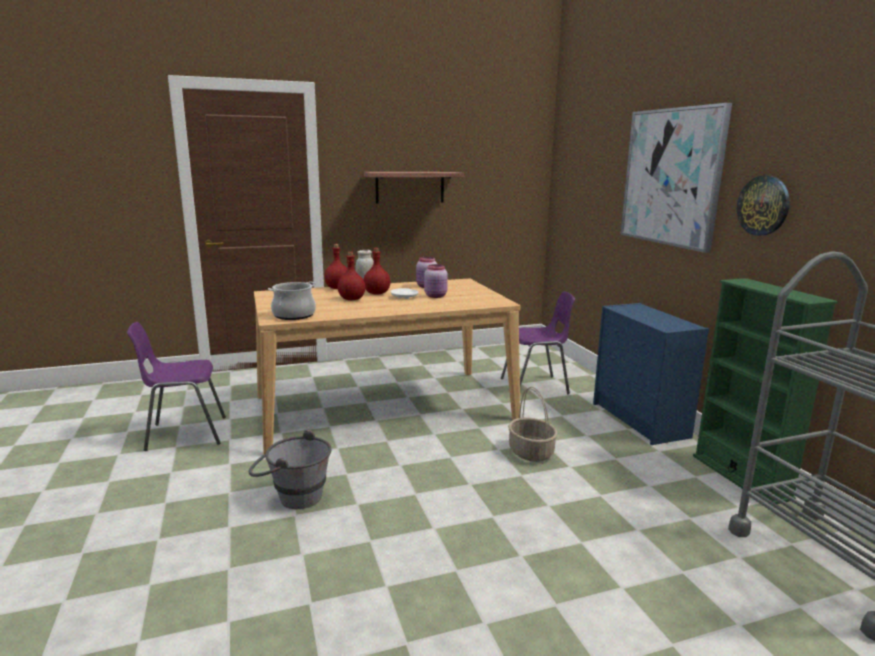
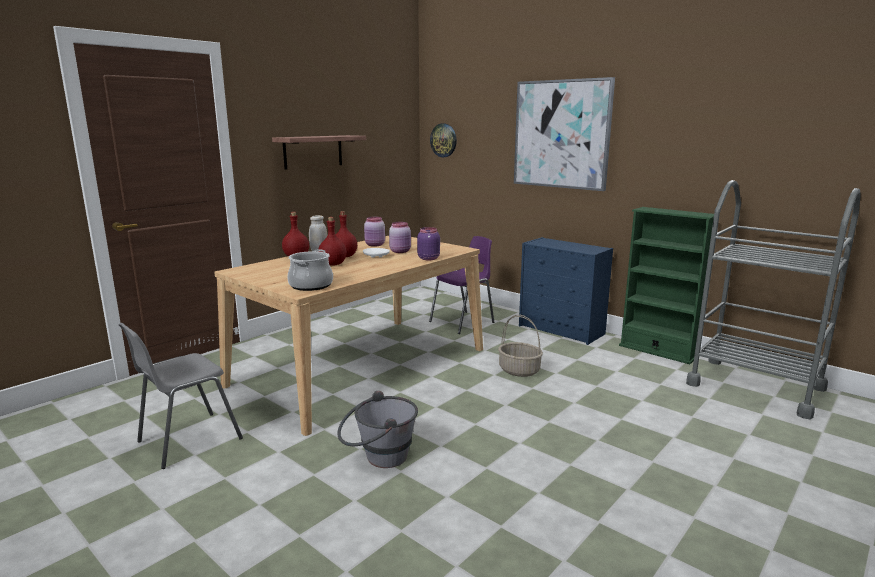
camera: 30 degrees left, 0 degrees up
purple chair [127,322,226,451] -> grey chair [118,323,243,469]
wall clock [737,176,790,236] -> wall clock moved to [430,123,457,157]
none -> purple jar [417,227,440,260]

